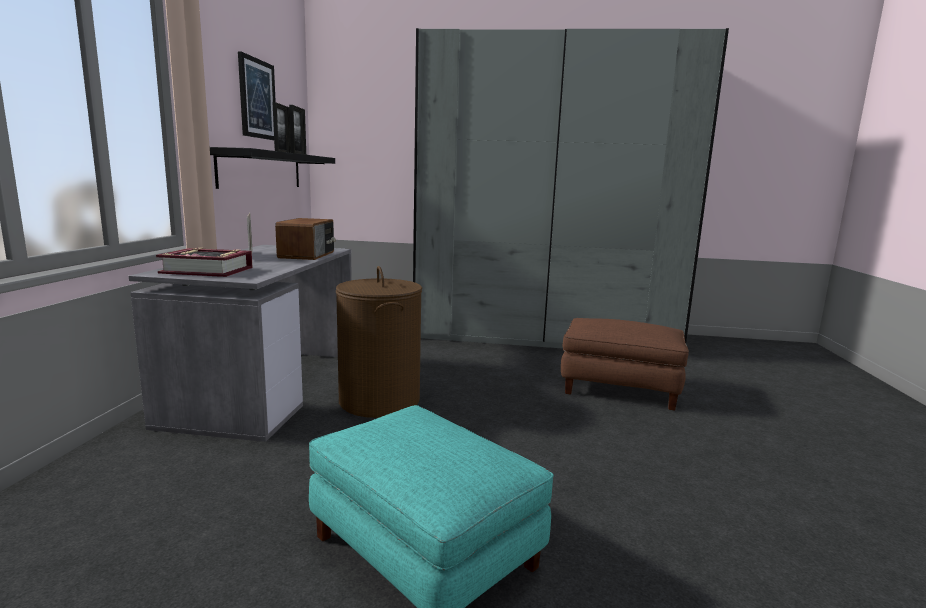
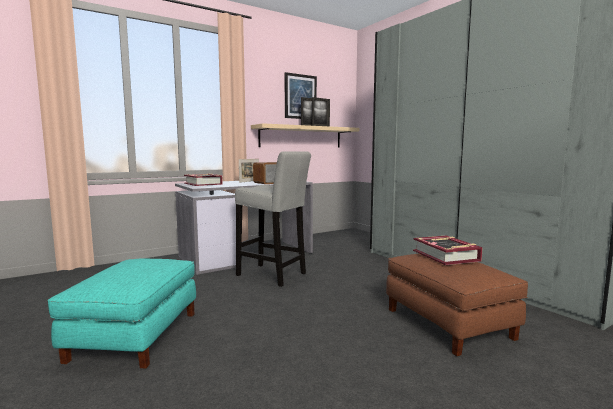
camera: 50 degrees right, 5 degrees down
black shelf [210,147,335,189] -> beige shelf [251,123,359,148]
brown laundry basket [336,266,423,418] -> grey stool [235,151,311,287]
none -> book [413,235,483,265]

